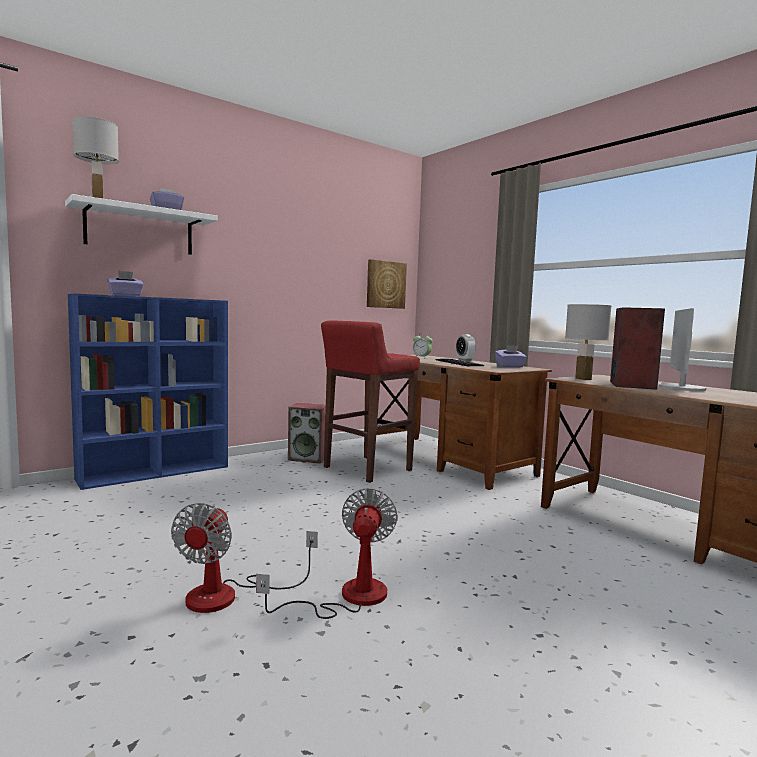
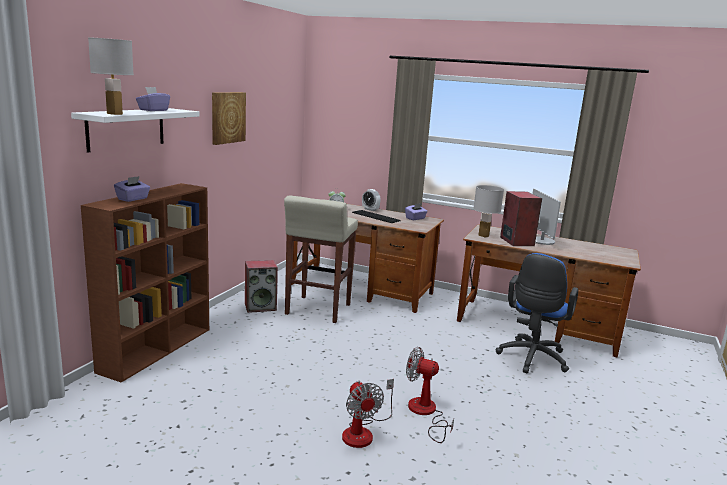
camera: 30 degrees left, 10 degrees up
blue bookcase [68,294,228,490] -> brown bookcase [81,183,209,383]
fan [256,488,398,619] -> fan turned 45 degrees counterclockwise [406,347,454,443]
red stool [321,320,420,483] -> beige stool [284,196,358,323]
picture [367,259,407,309] -> picture moved to [212,92,246,145]
none -> blue office chair [496,253,578,374]

